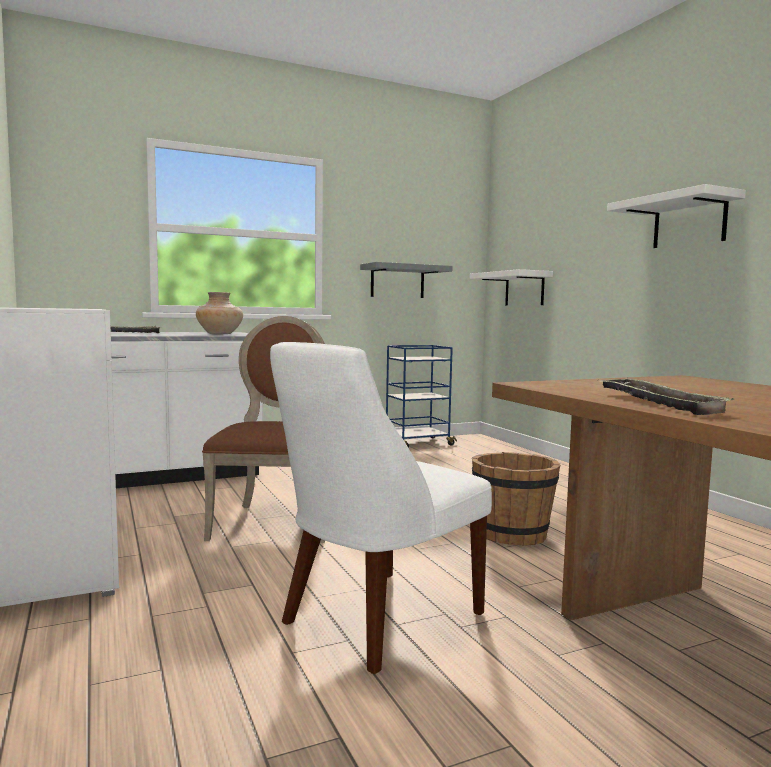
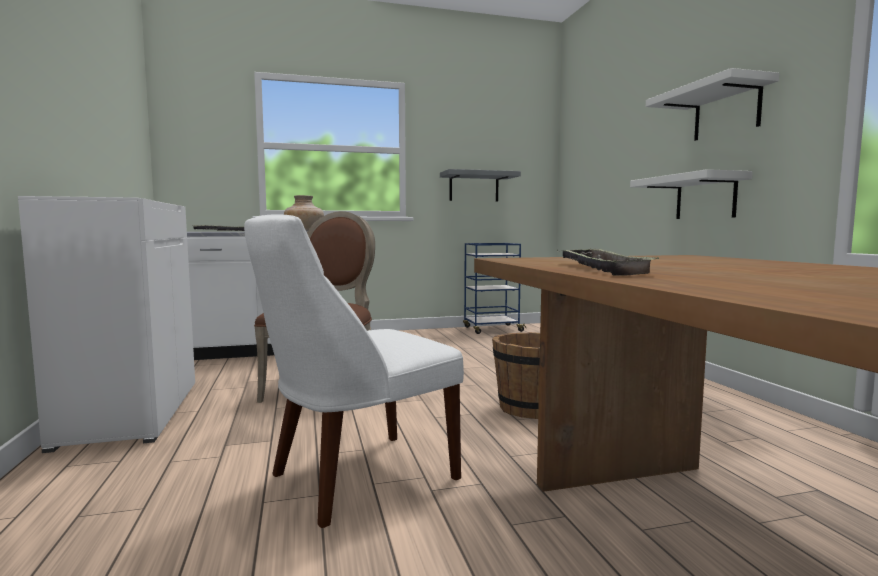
camera: 10 degrees right, 0 degrees up
white shelf [470,269,553,305] -> white shelf moved to [630,169,753,219]

